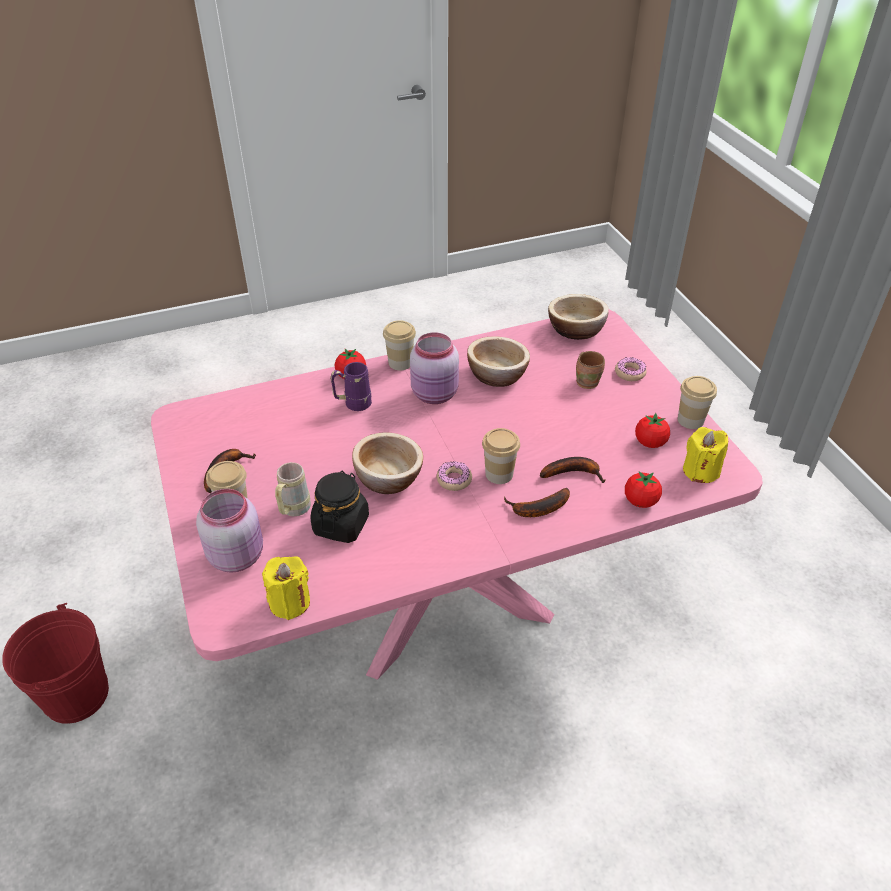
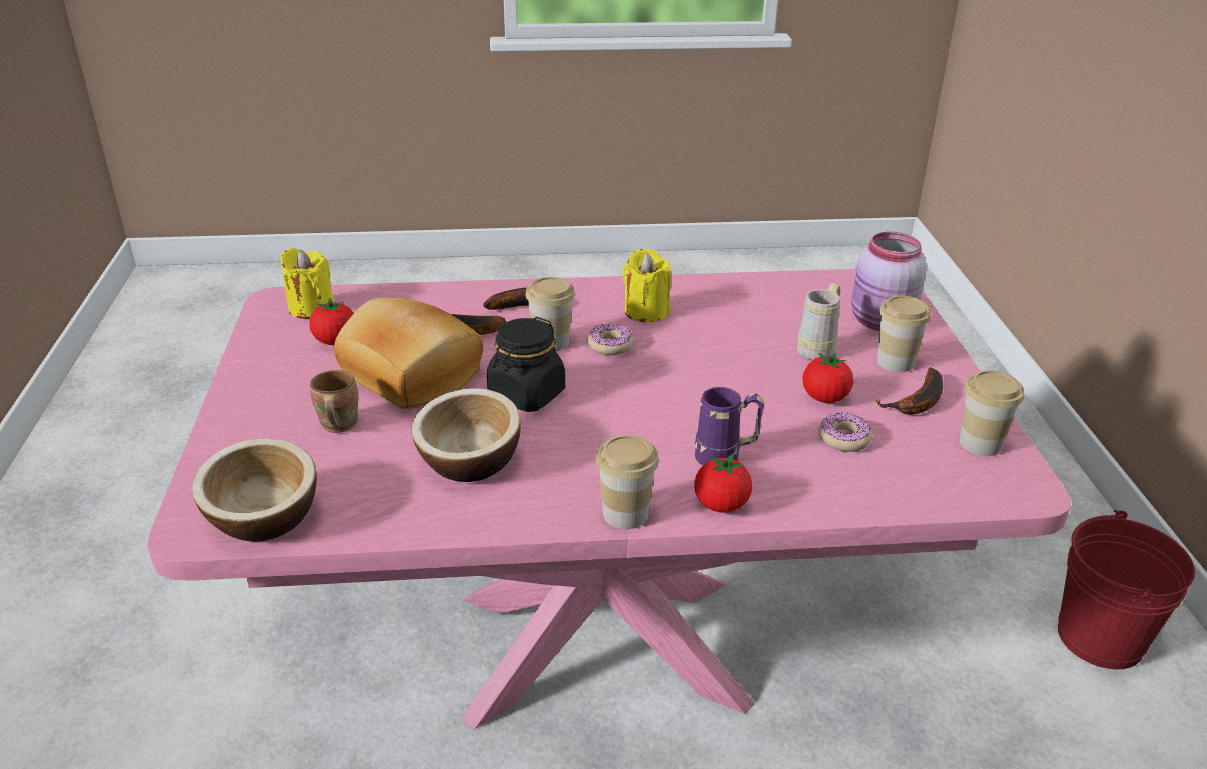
camera: 165 degrees left, 10 degrees down
yellow candle [262,557,310,620] -> yellow candle moved to [623,249,671,323]
black jar [310,471,369,543] -> black jar moved to [487,317,565,412]
bowl [352,432,423,494] -> none
pink jar [410,332,459,404] -> none
donut [615,357,647,381] -> donut moved to [819,412,873,452]
tomato [625,471,662,508] -> tomato moved to [803,352,853,403]
cup [678,376,717,429] -> cup moved to [959,370,1024,456]
none -> bread [334,298,483,409]

